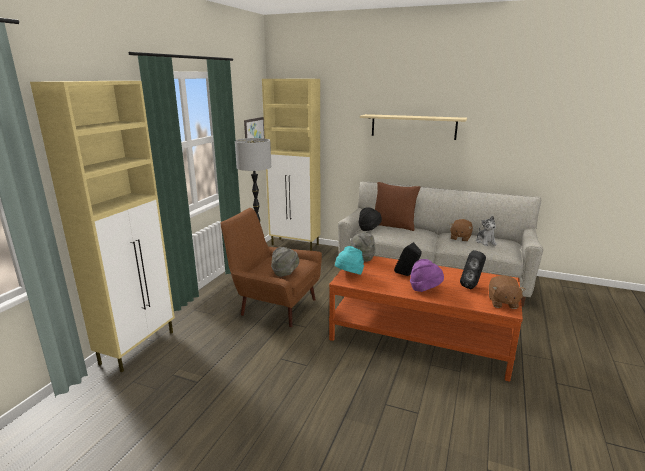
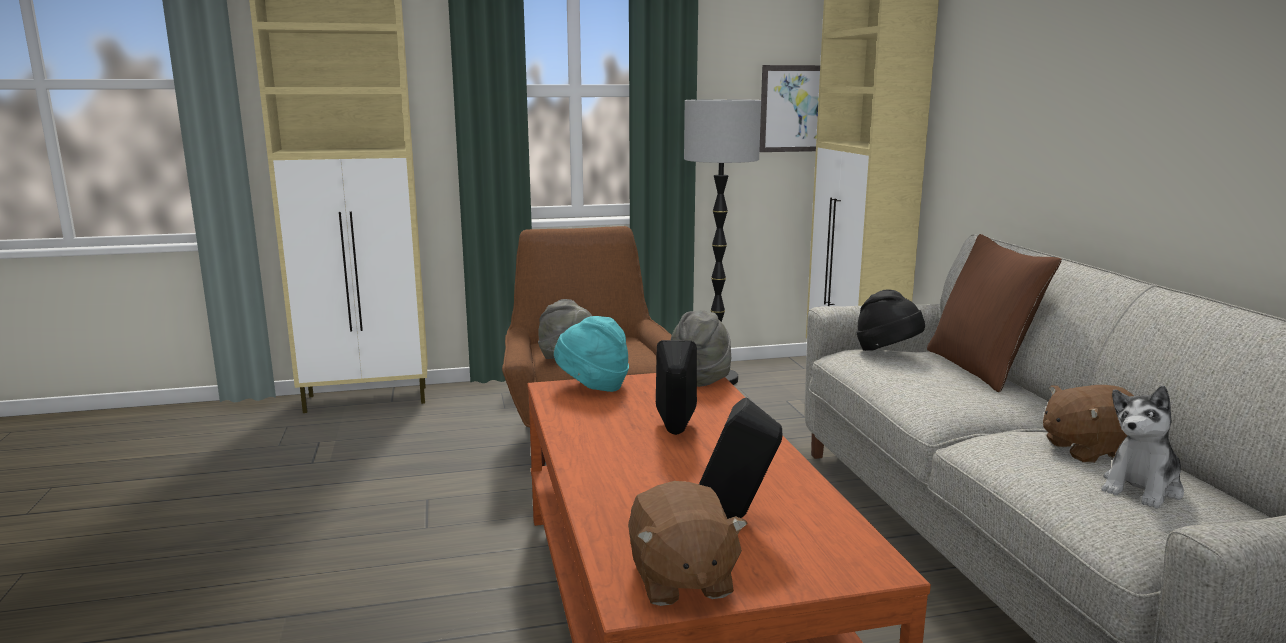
camera: 55 degrees right, 5 degrees down
beige shelf [360,114,467,140] -> none
purple hat [410,259,444,292] -> none
brown plush toy [489,275,526,309] -> brown plush toy turned 75 degrees counterclockwise [628,481,748,606]

